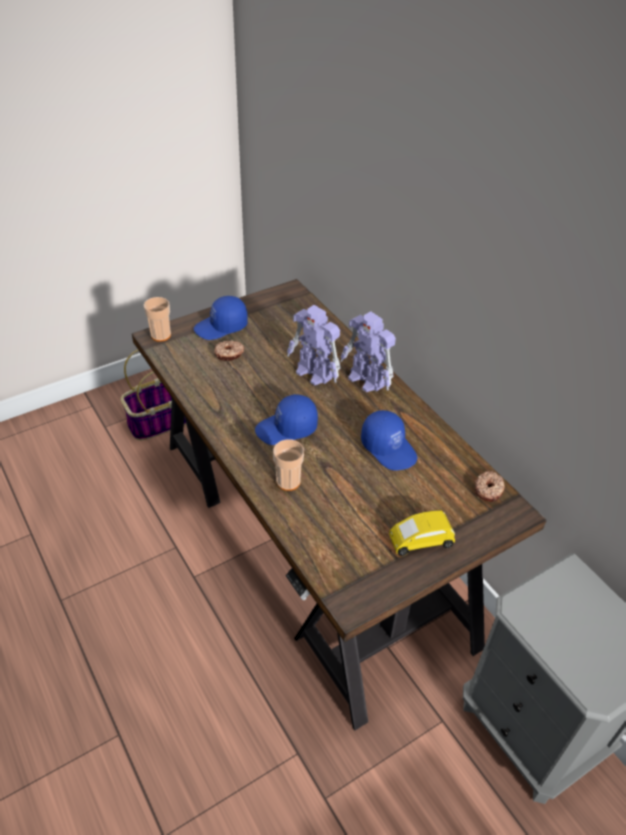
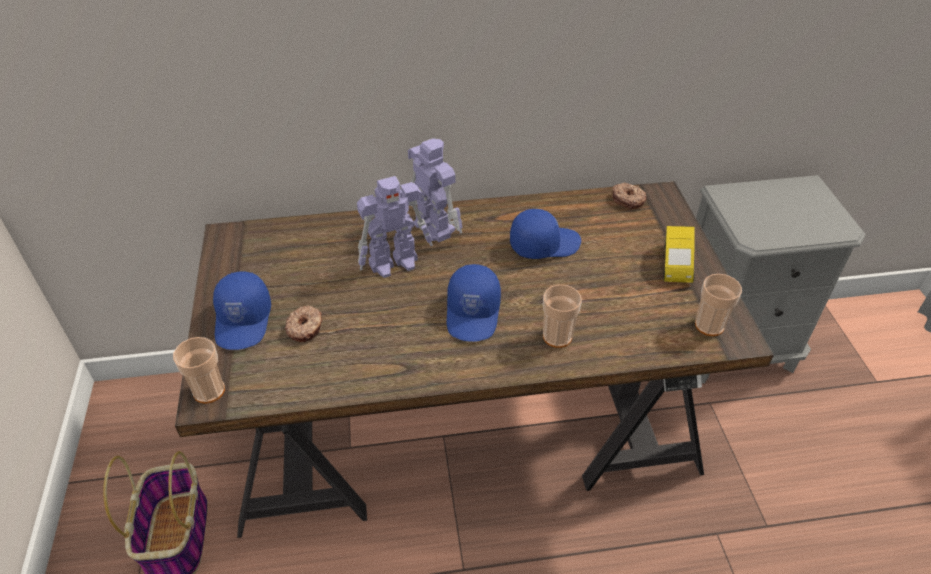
camera: 65 degrees left, 0 degrees up
toy robot [340,311,396,392] -> toy robot turned 105 degrees counterclockwise [408,138,462,242]
none -> cup [695,274,742,336]

